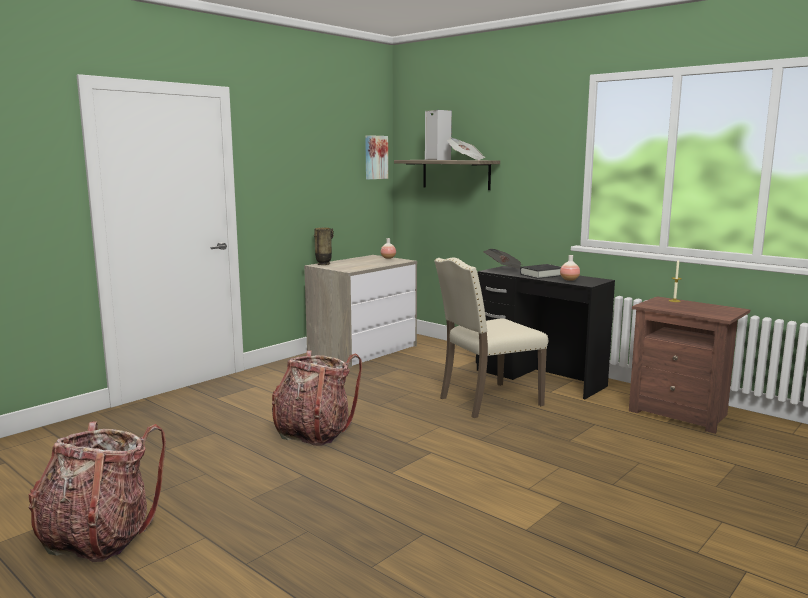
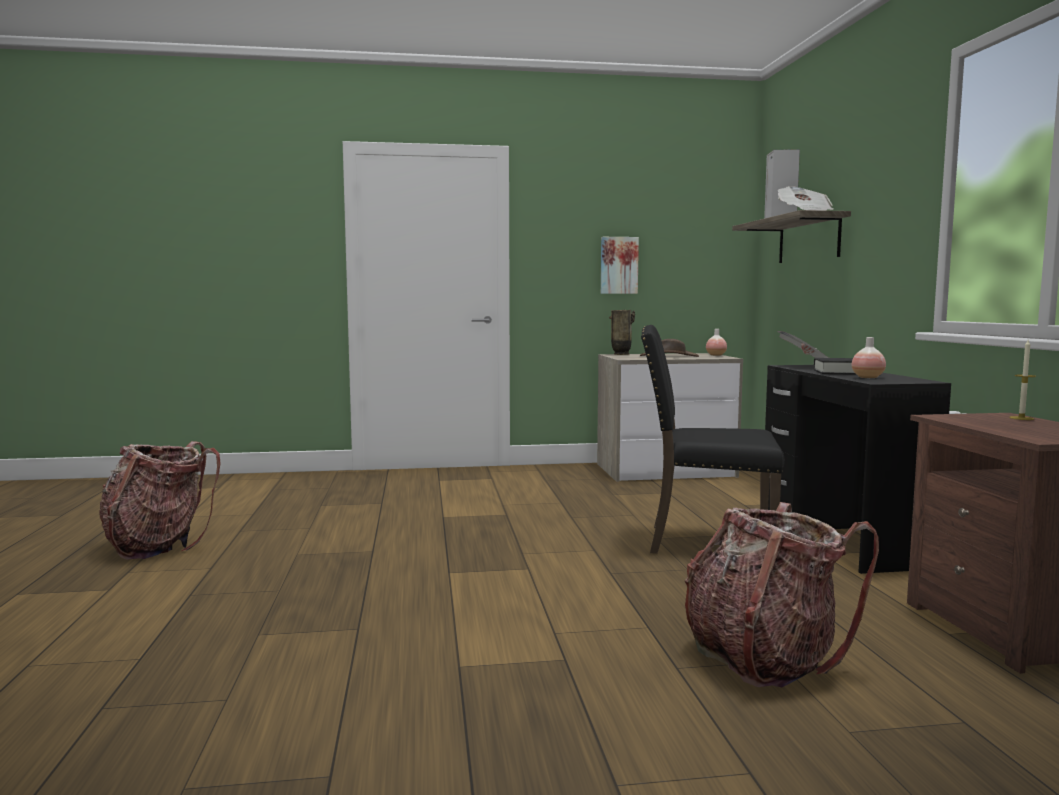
camera: 40 degrees right, 5 degrees down
backpack [272,351,362,446] -> backpack moved to [685,502,879,687]
picture [365,135,388,180] -> picture moved to [601,237,639,294]
beige chair [434,257,548,418] -> black chair [641,325,785,554]
none -> brown hat [640,339,699,357]

